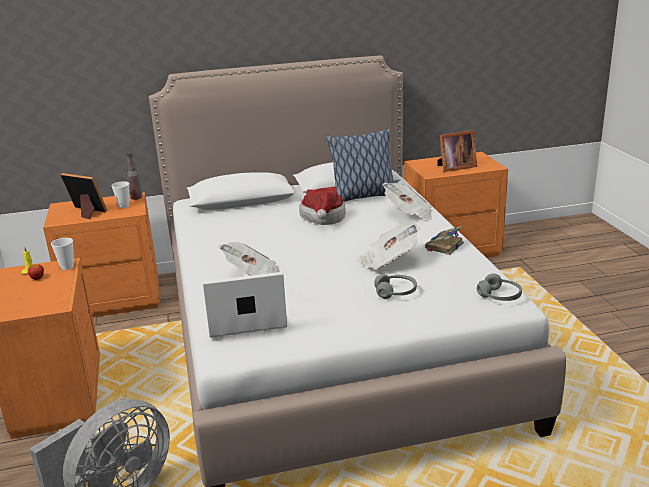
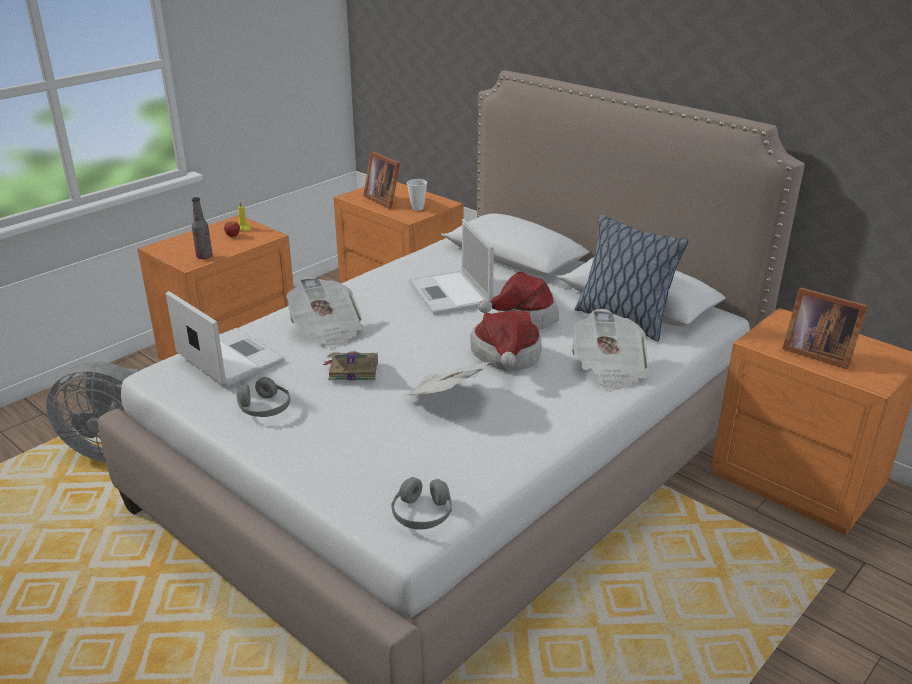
camera: 55 degrees right, 5 degrees up
cup [51,238,74,270] -> none
picture frame [61,173,108,219] -> picture frame turned 150 degrees clockwise [363,151,400,209]
bottle [127,154,142,200] -> bottle moved to [192,197,213,259]
grey headphones [374,273,417,299] -> grey headphones moved to [236,377,290,417]
book [425,226,464,255] -> book moved to [323,351,378,381]
none -> laptop [409,219,494,315]
none -> hat [470,311,542,371]

